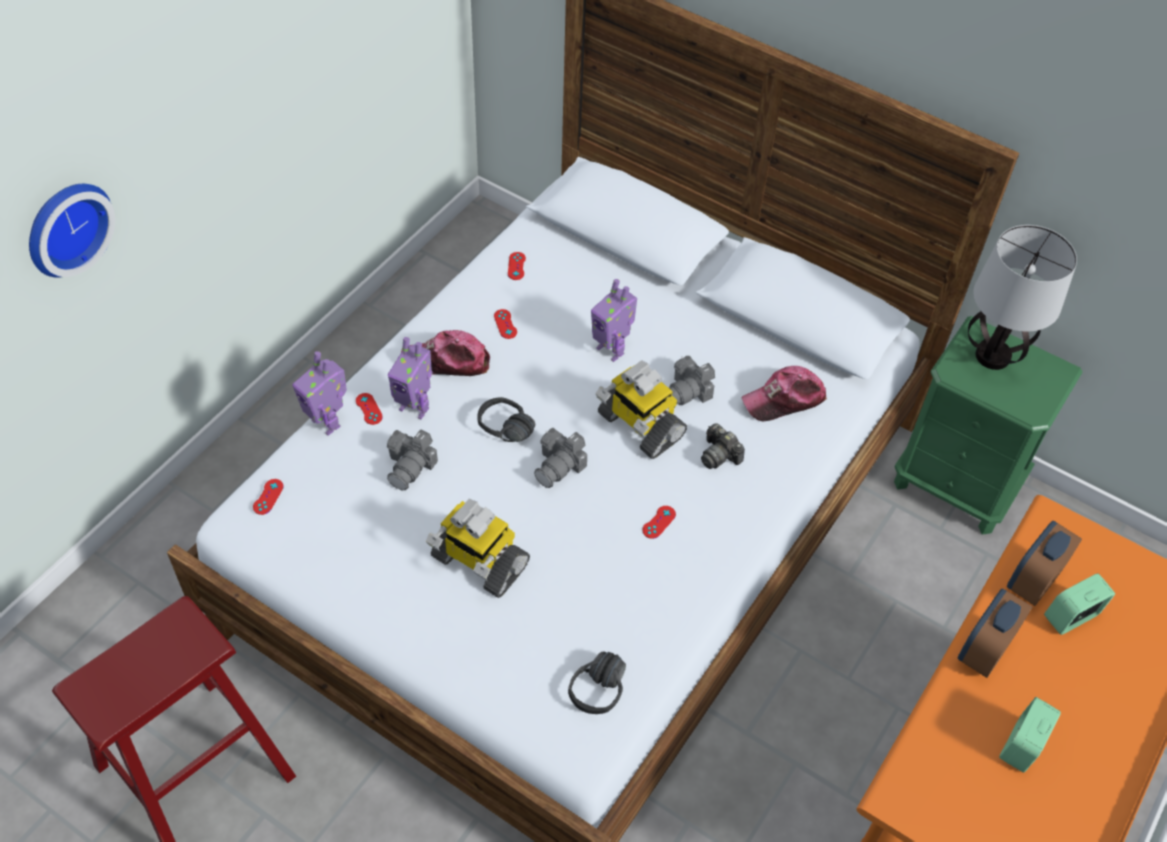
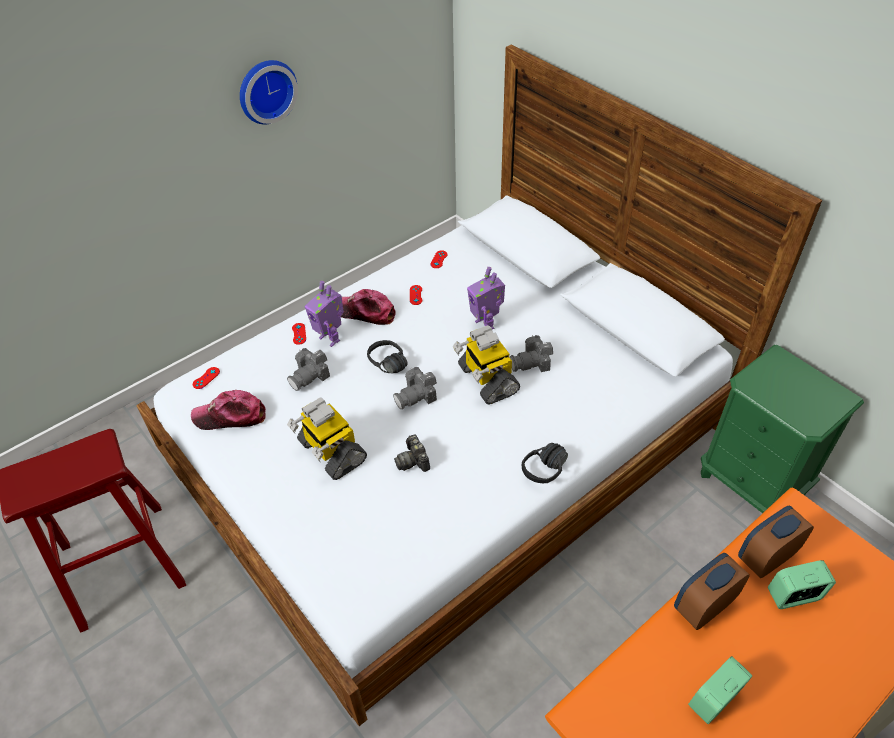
camera: 20 degrees right, 5 degrees down
wall clock [29,184,115,278] -> wall clock moved to [240,60,298,125]
toy robot [292,351,347,435] -> none
black headphones [568,651,626,714] -> black headphones moved to [522,443,568,483]
red game controller [642,506,676,539] -> none
camera [701,423,745,469] -> camera moved to [394,435,430,472]
cap [741,366,827,421] -> cap moved to [191,390,266,430]
table lamp [968,225,1077,370] -> none

